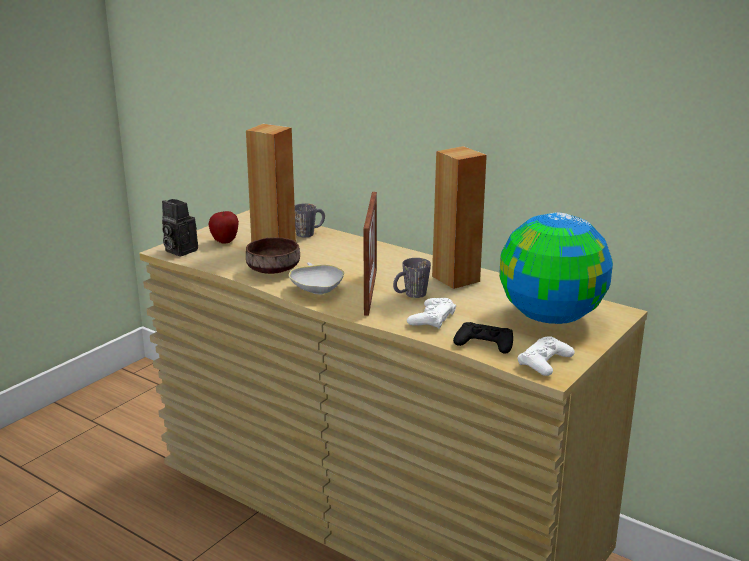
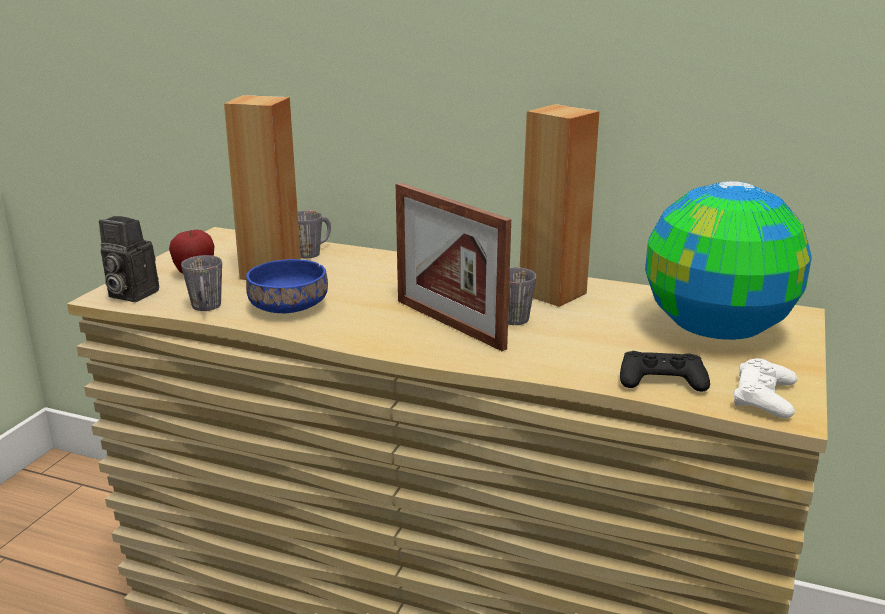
camera: 15 degrees left, 0 degrees up
brown bowl [246,237,300,274] -> blue bowl [246,259,328,313]
white bowl [289,262,344,294] -> none
picture frame [363,192,377,316] -> picture frame turned 150 degrees clockwise [396,183,511,351]
white game controller [407,298,456,329] -> none
none -> grey mug [181,255,222,311]

